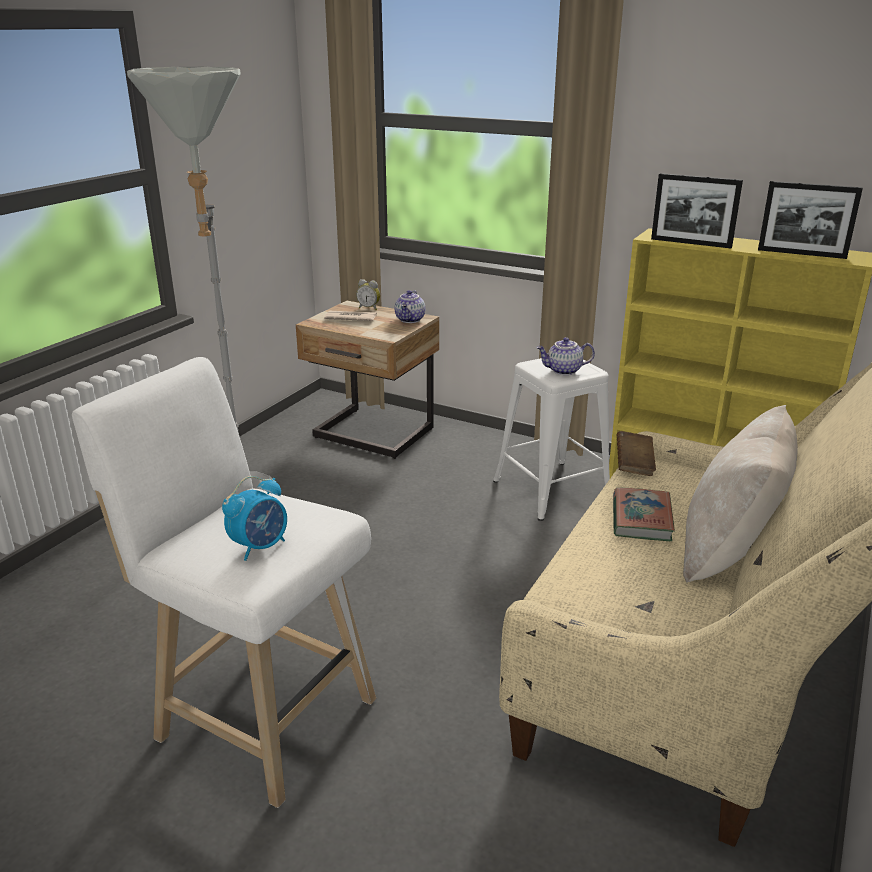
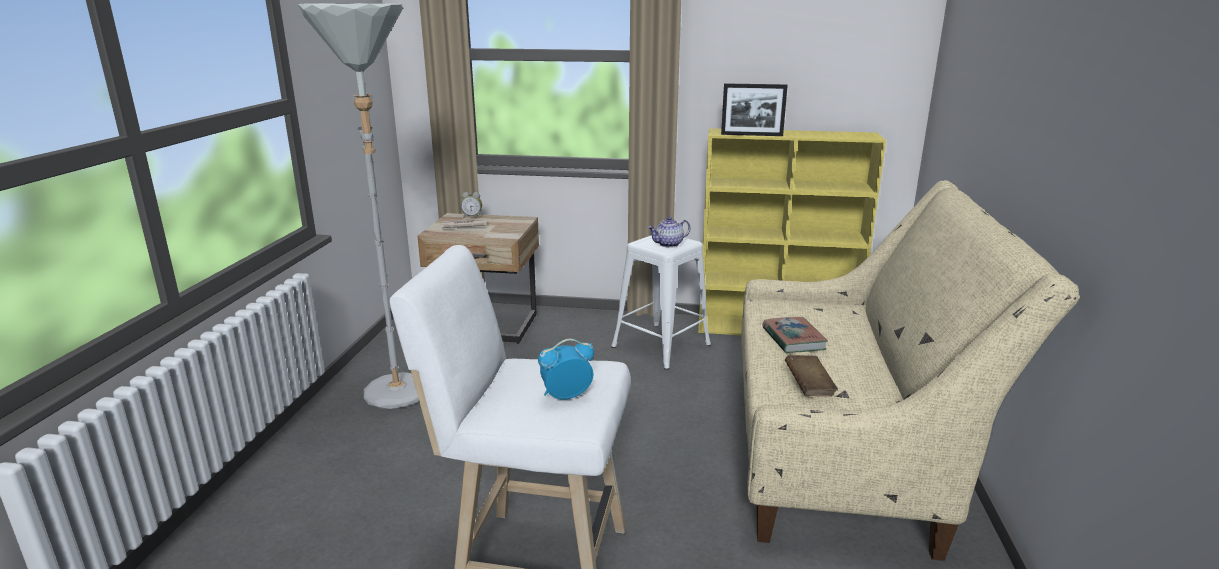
camera: 20 degrees left, 5 degrees down
alarm clock [222,476,287,561] -> alarm clock turned 135 degrees counterclockwise [538,339,594,400]
teapot [395,290,425,323] -> none
brown book [617,431,656,476] -> brown book moved to [785,355,838,396]
beige pillow [683,405,798,582] -> none
picture frame [758,181,863,259] -> none

